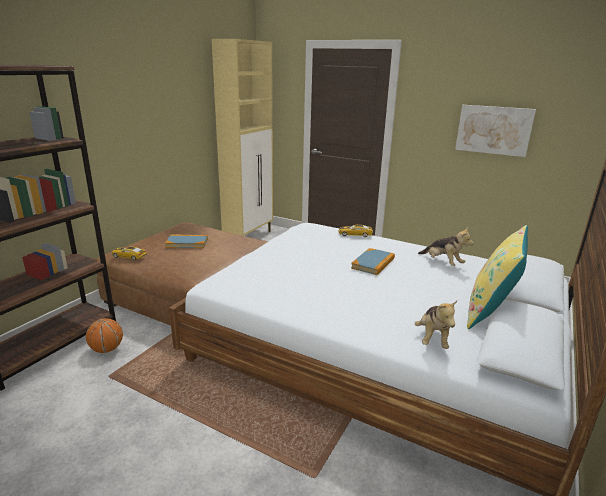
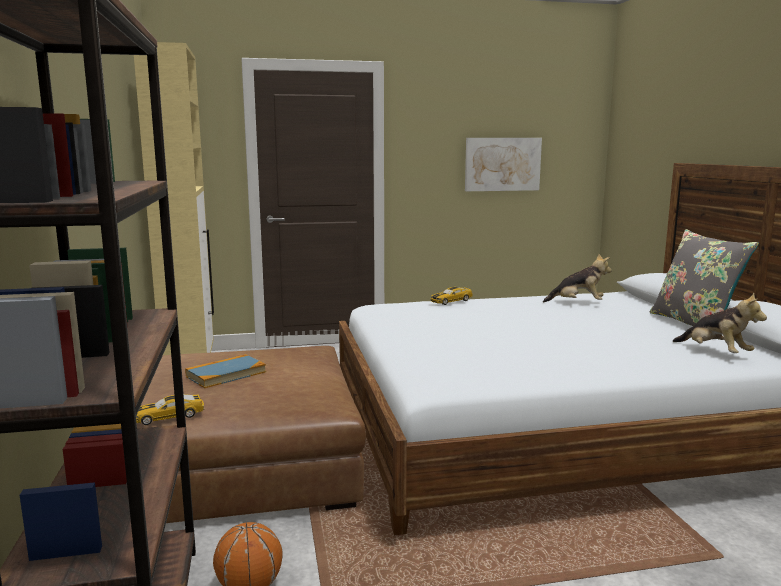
camera: 40 degrees left, 10 degrees down
book [351,248,395,275] -> none
yellow pillow [467,225,528,329] -> grey pillow [649,229,759,326]

